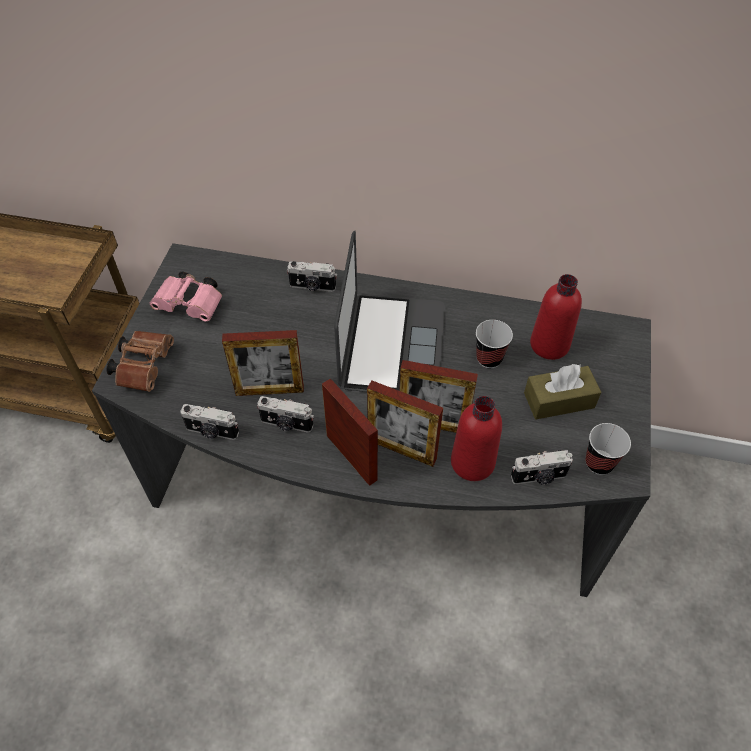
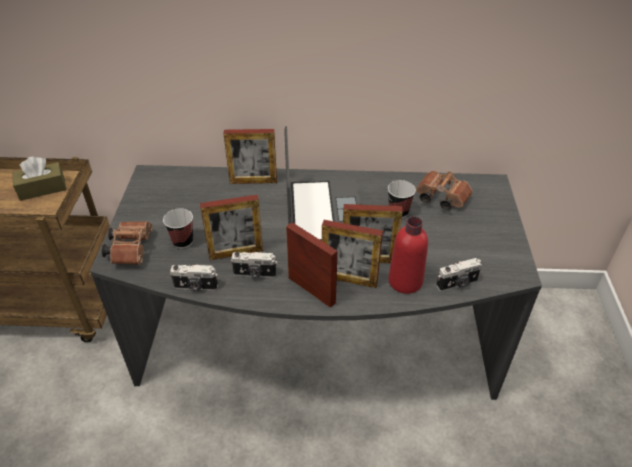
camera: 10 degrees left, 10 degrees down
pink binoculars [150,272,222,322] -> none
camera [287,261,337,292] -> picture frame [223,129,277,184]
brown tissue box [524,364,601,419] -> brown tissue box moved to [12,157,66,201]
red bottle [530,274,582,360] -> brown binoculars [416,171,473,211]
cup [585,423,631,475] -> cup moved to [163,208,193,249]

